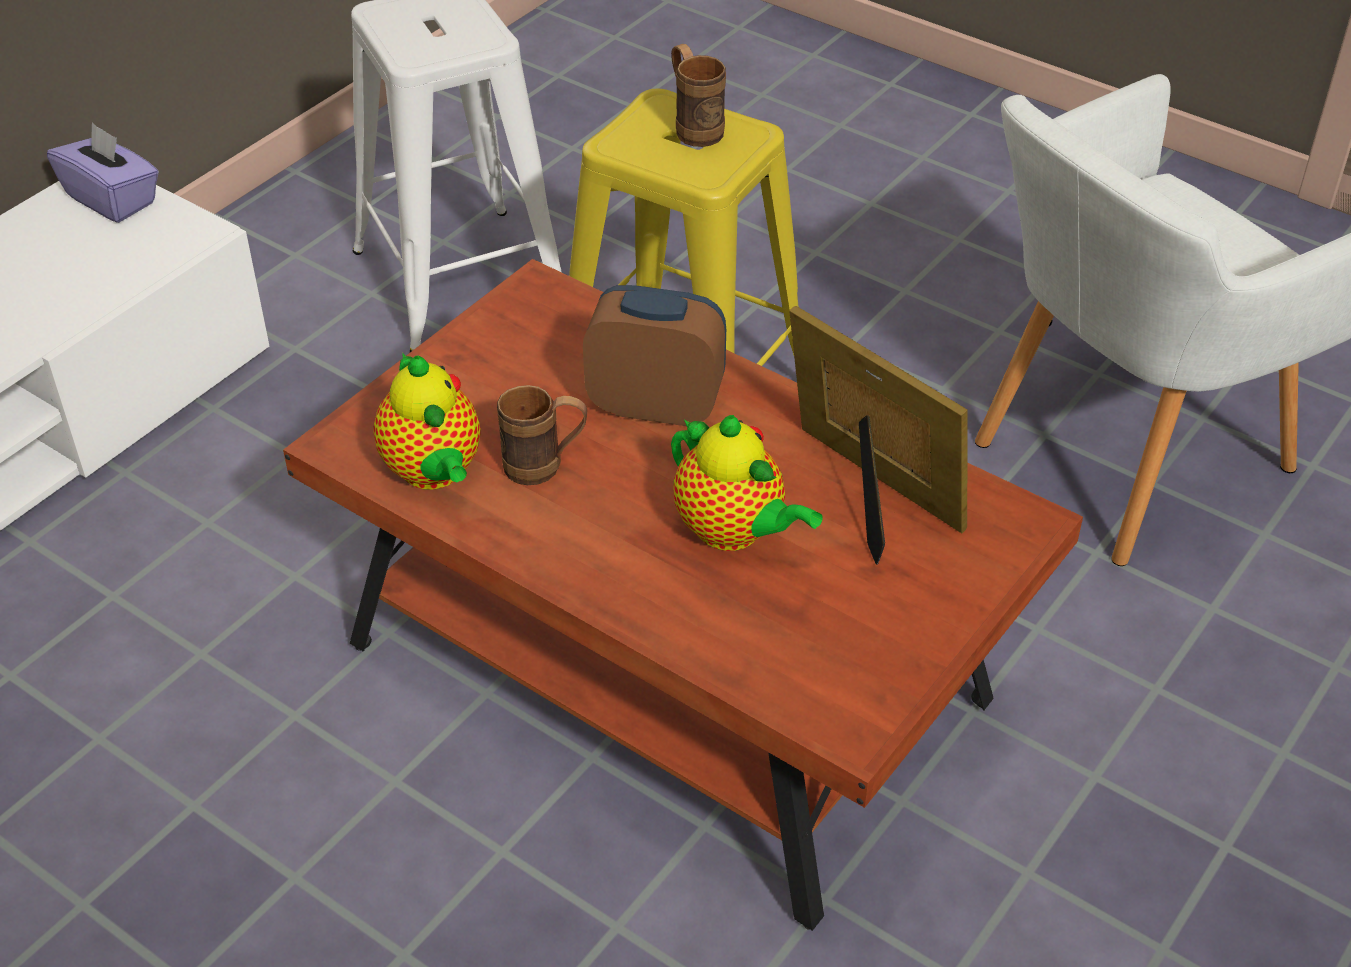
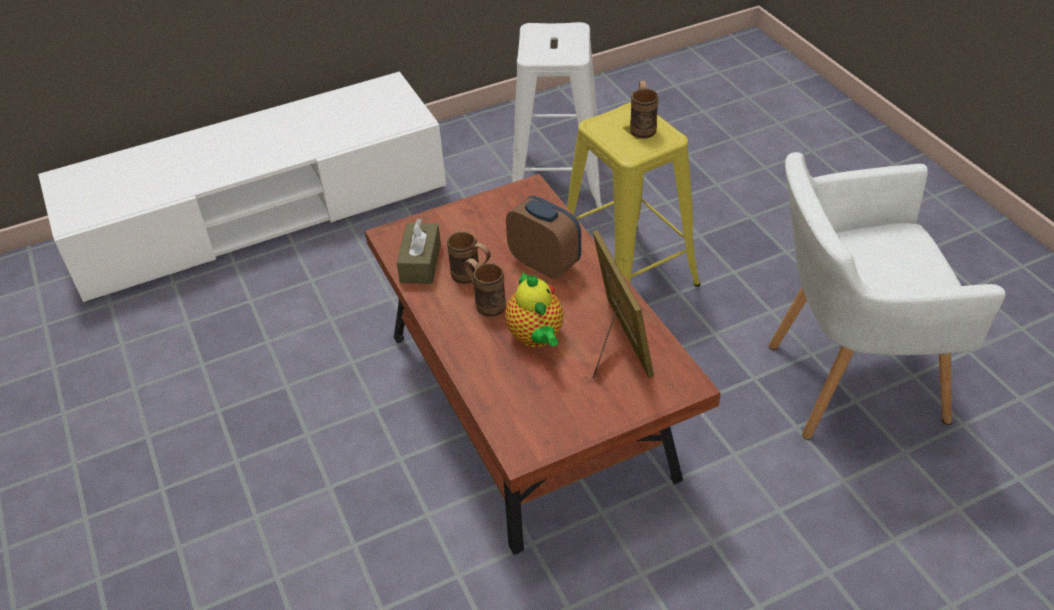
camera: 30 degrees right, 0 degrees up
purple tissue box [47,122,159,223] -> none
teapot [373,352,480,490] -> brown tissue box [397,218,441,284]
none -> brown mug [464,258,506,317]

